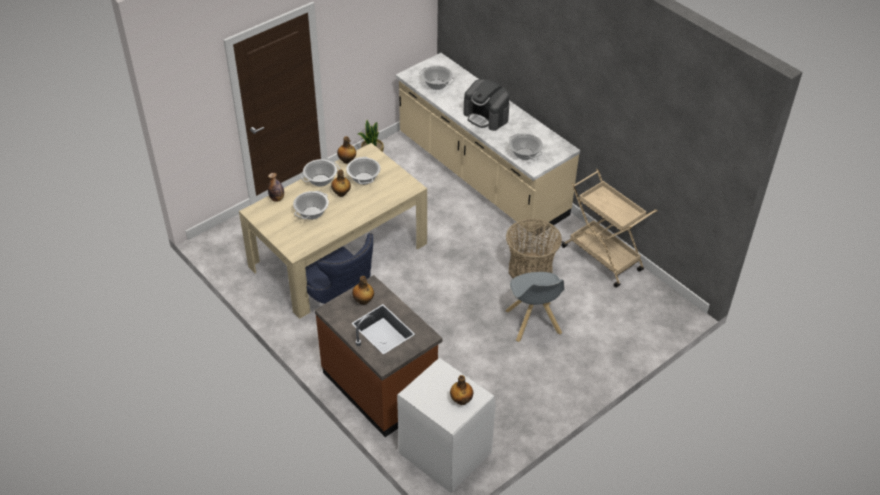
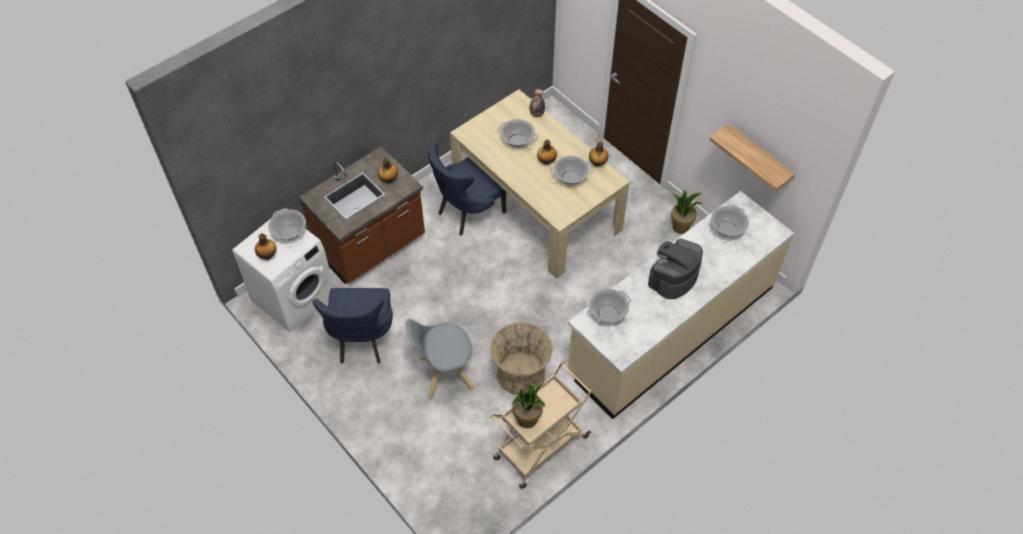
camera: 90 degrees right, 10 degrees up
cooking pot [300,159,340,187] -> cooking pot moved to [268,208,306,243]
none -> blue chair [313,288,393,364]
none -> potted plant [512,382,545,428]
none -> shelf [709,124,795,191]

